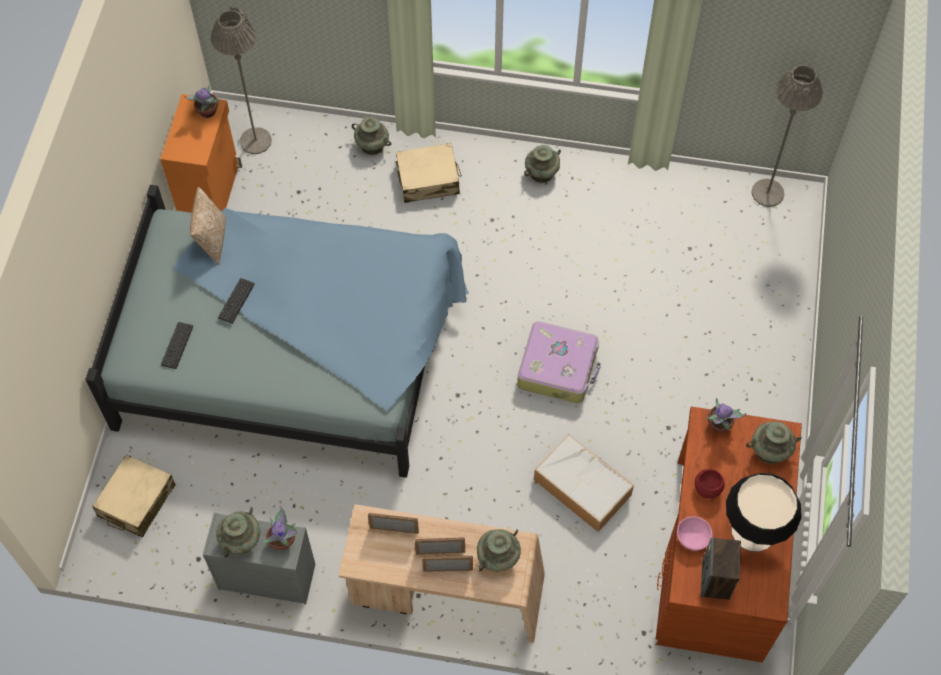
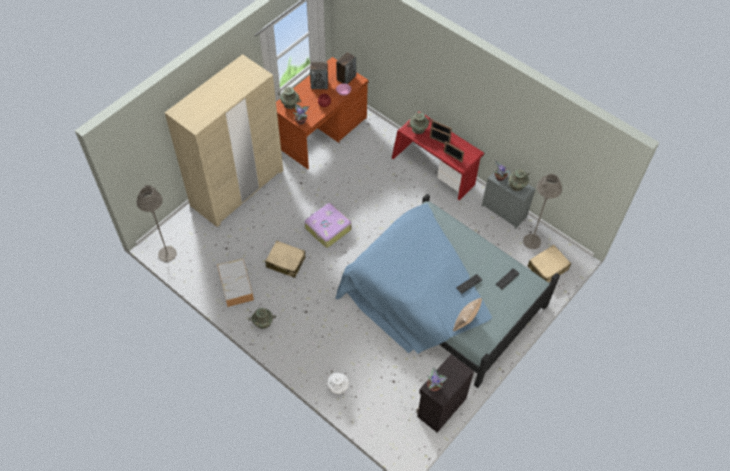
camera: 150 degrees left, 5 degrees down
orange cabinet [160,94,242,213] -> black cabinet [416,354,474,433]
grey floor lamp [211,7,272,154] -> grey floor lamp moved to [523,174,562,249]
beige desk [338,504,545,643] -> red desk [392,111,484,201]
turquoise vase [352,117,392,155] -> white vase [327,371,349,395]
beige suitcase [396,143,462,203] -> beige suitcase moved to [265,240,305,278]
storage box [534,434,634,532] -> storage box moved to [217,258,254,307]
table lamp [726,473,802,552] -> speaker [310,61,328,89]
none -> beige wardrobe [165,54,283,227]

